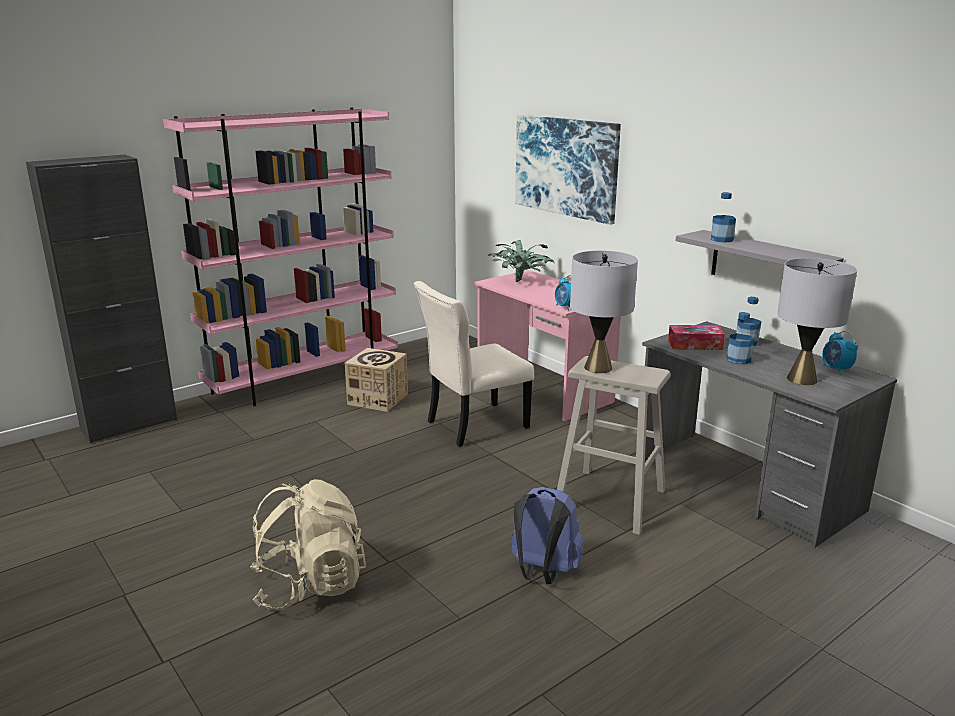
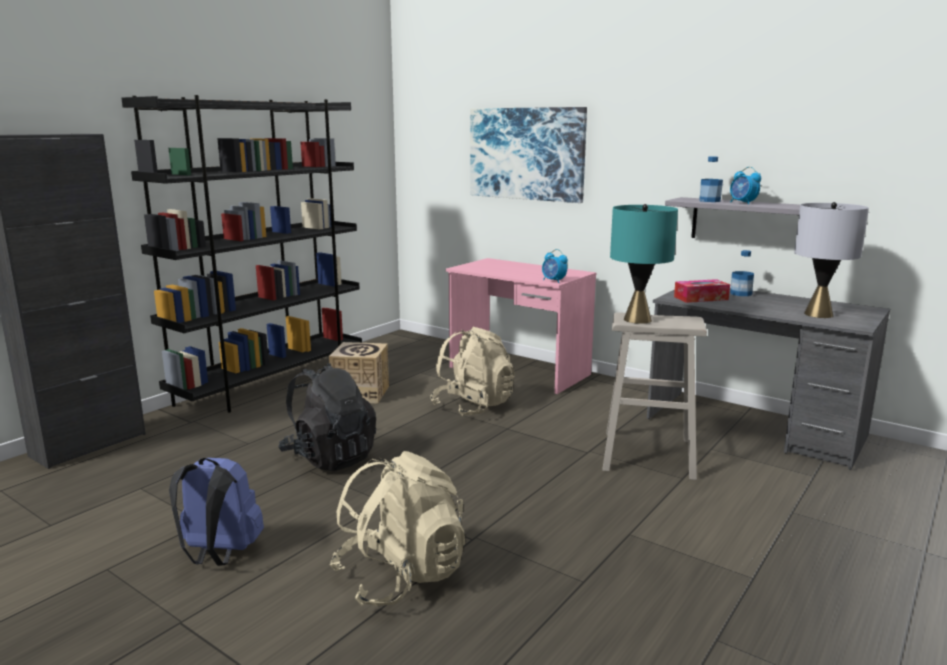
camera: 15 degrees left, 5 degrees down
pink bookcase [163,107,398,406] -> black bookcase [121,95,362,413]
beige chair [414,281,534,447] -> beige backpack [430,327,515,416]
potted plant [488,240,554,282] -> none
blue backpack [512,487,584,584] -> blue backpack moved to [169,457,264,566]
grey table lamp [570,251,638,373] -> turquoise table lamp [610,204,678,324]
bottle [726,312,754,364] -> none
alarm clock [822,331,858,375] -> alarm clock moved to [730,167,761,204]
none -> black backpack [278,363,376,471]

